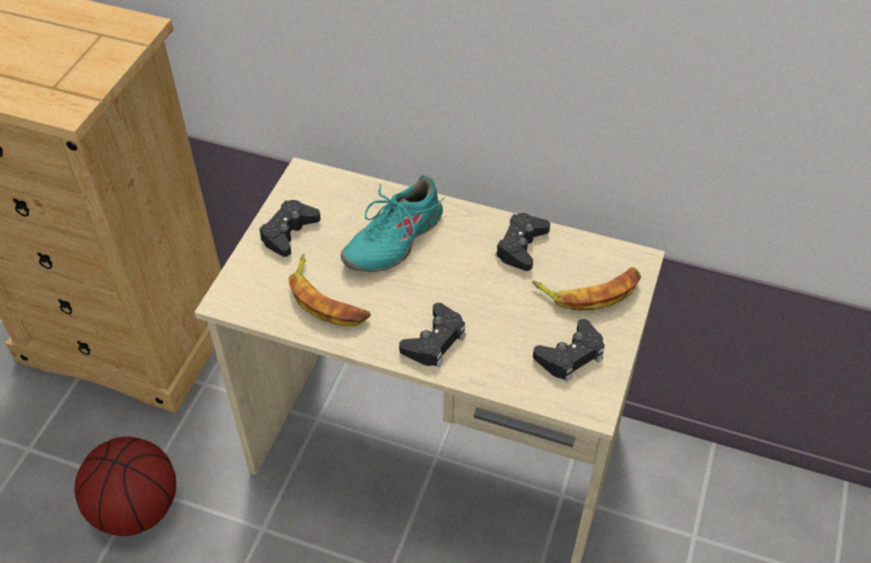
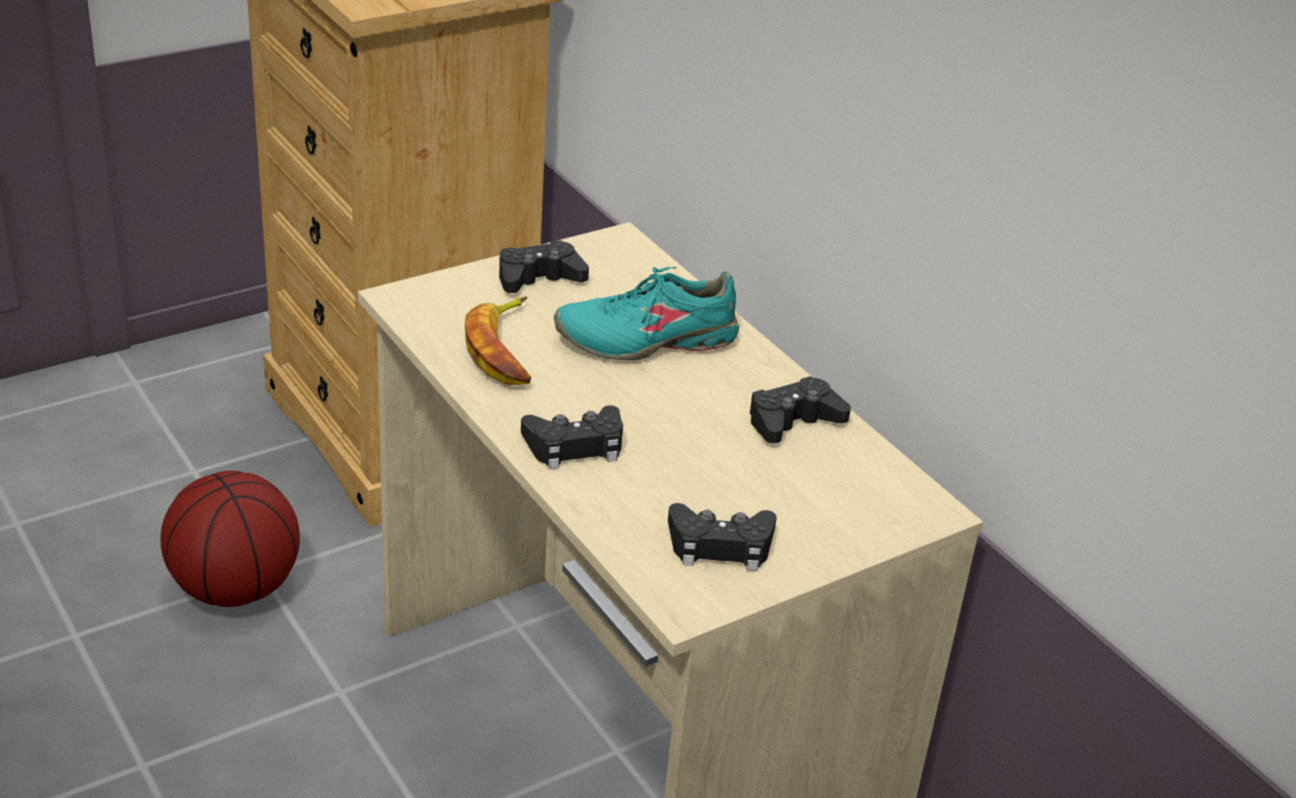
camera: 35 degrees right, 15 degrees down
banana [532,267,641,311] -> none

